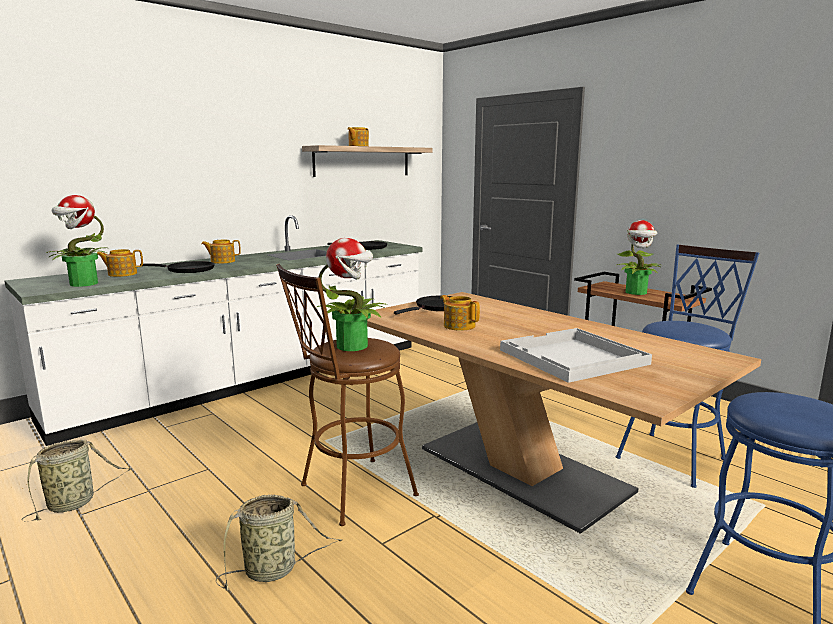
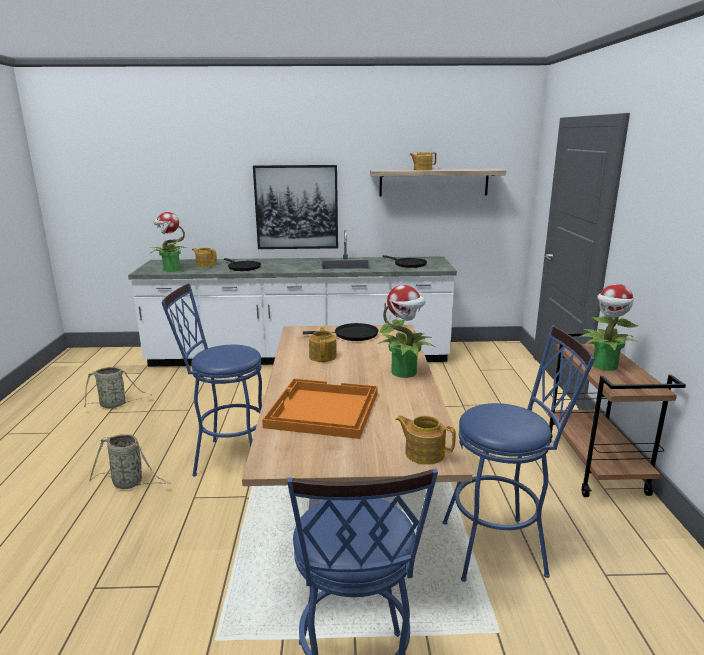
camera: 40 degrees right, 5 degrees up
teapot [201,240,241,264] -> teapot moved to [395,415,456,465]
brown stool [276,264,419,526] -> blue stool [161,283,262,477]
potted plant [317,238,387,351] -> potted plant moved to [378,285,435,378]
white tray [500,328,652,383] -> orange tray [262,378,378,439]
none -> picture [253,165,338,249]

